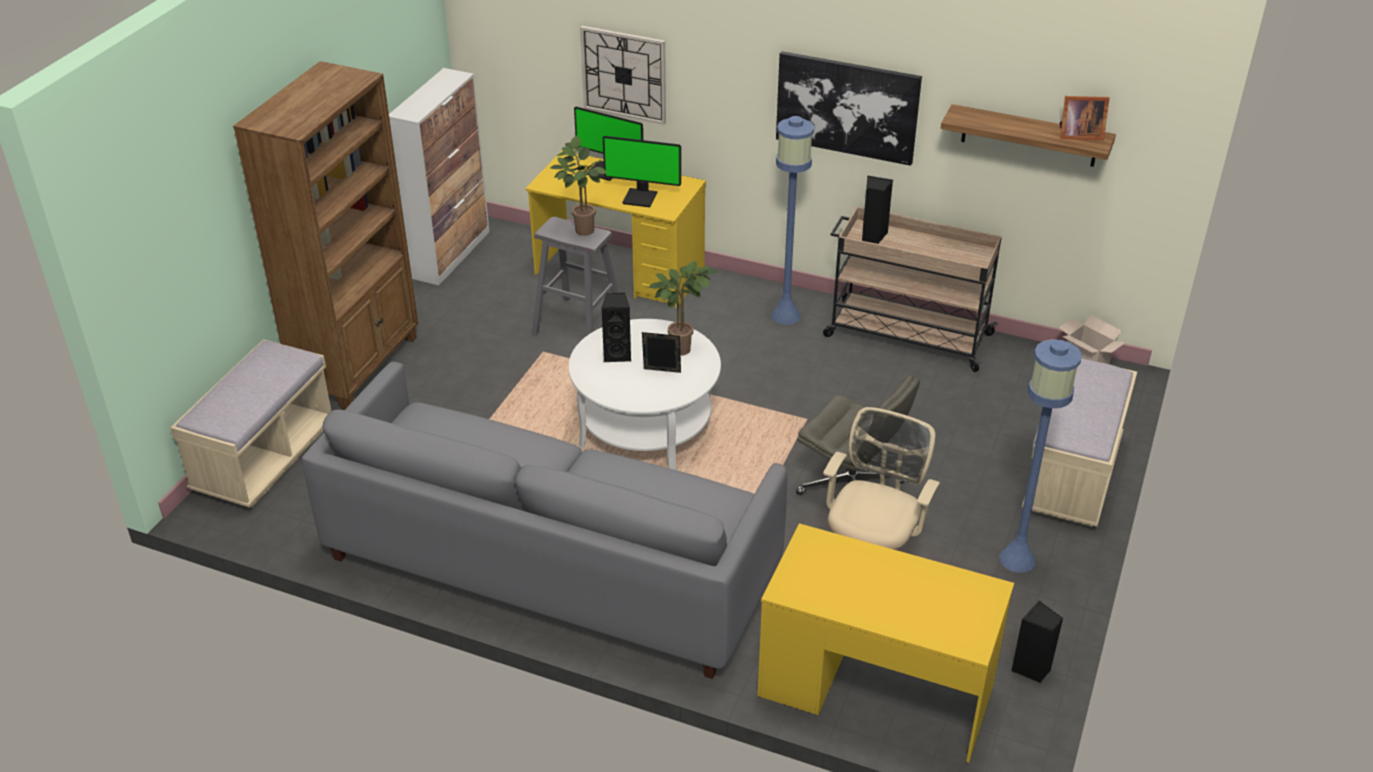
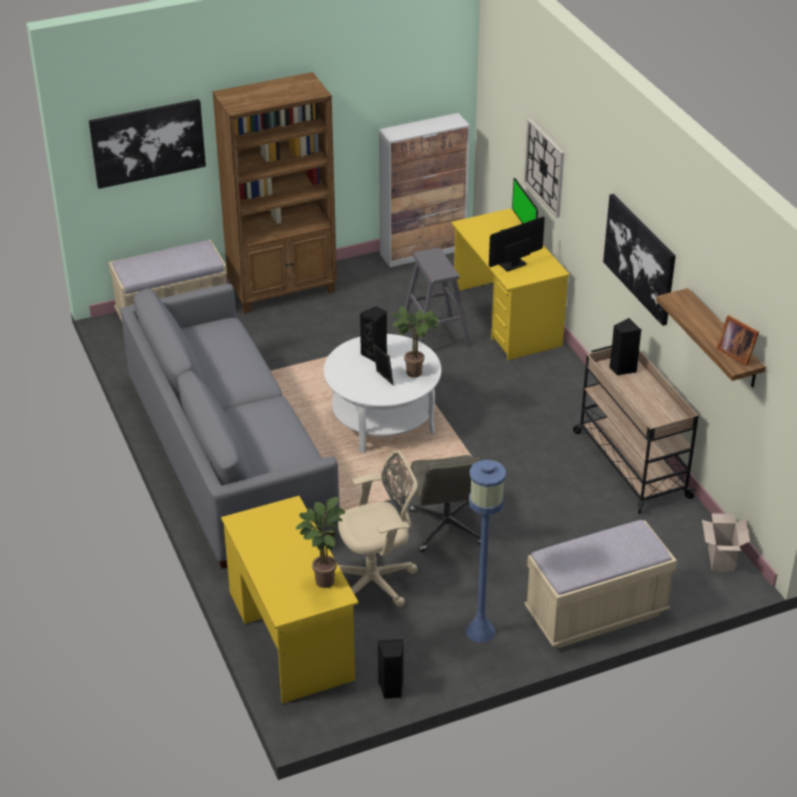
camera: 45 degrees right, 0 degrees up
potted plant [550,136,607,236] -> potted plant moved to [295,497,346,588]
monitor [603,136,681,207] -> monitor turned 90 degrees clockwise [489,217,545,272]
blue floor lamp [771,116,814,325] -> none
none -> picture [89,99,206,189]

